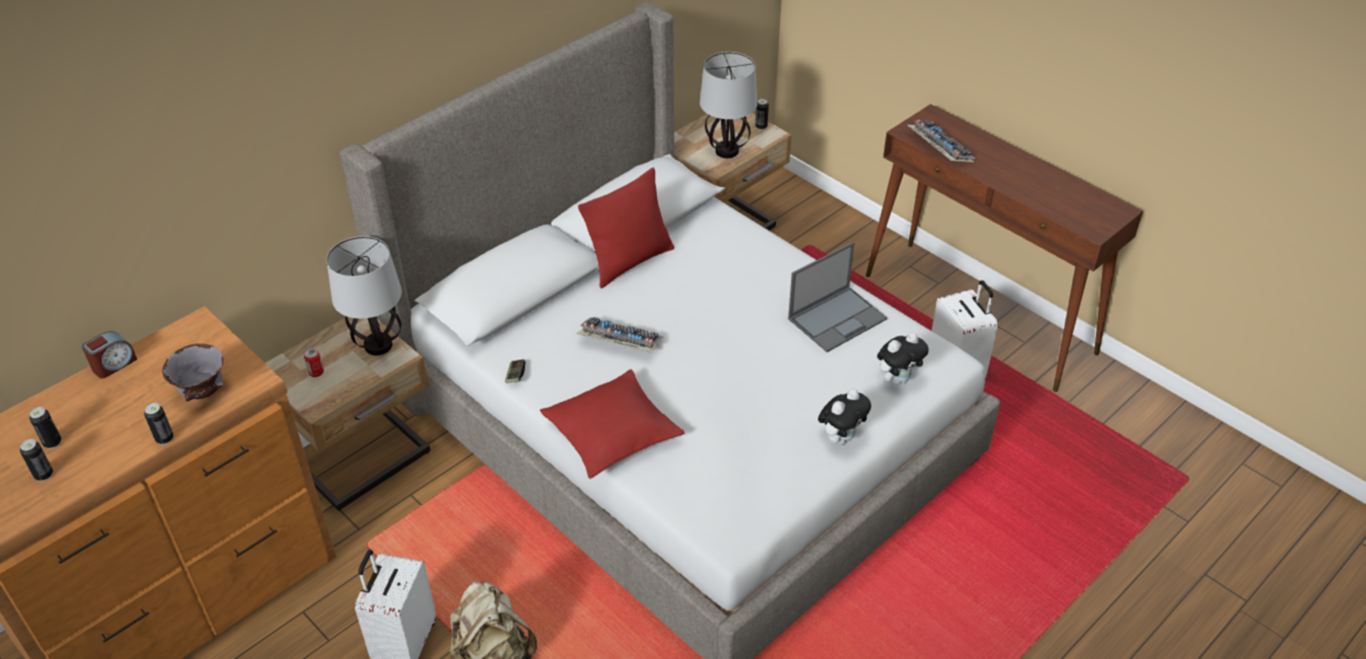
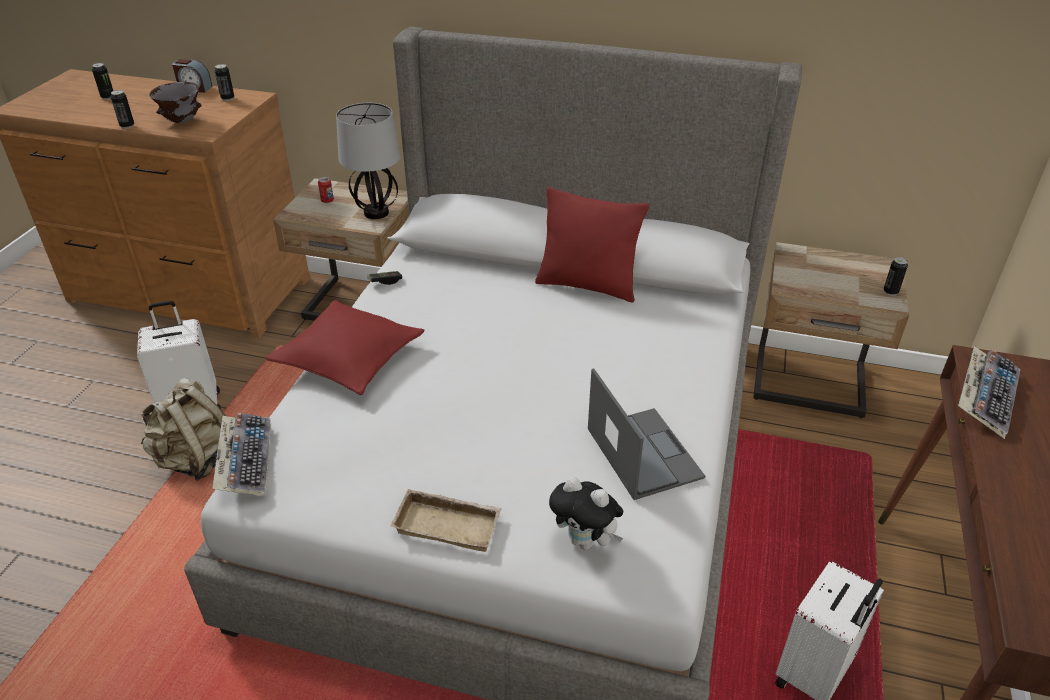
camera: 60 degrees right, 5 degrees down
can [20,439,53,481] -> can moved to [215,64,234,101]
keyboard [577,317,664,352] -> keyboard moved to [212,413,271,497]
table lamp [700,52,757,158] -> none
laptop [788,242,887,352] -> laptop turned 135 degrees counterclockwise [588,368,705,500]
plush toy [818,389,871,445] -> beige tray [390,489,502,552]

